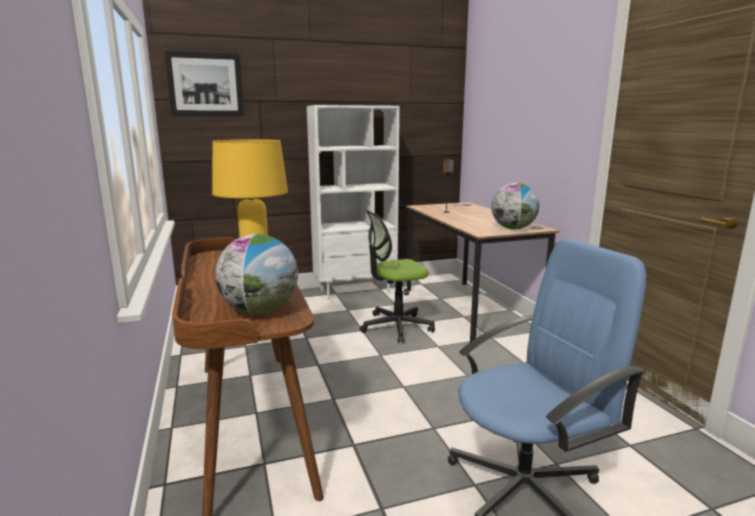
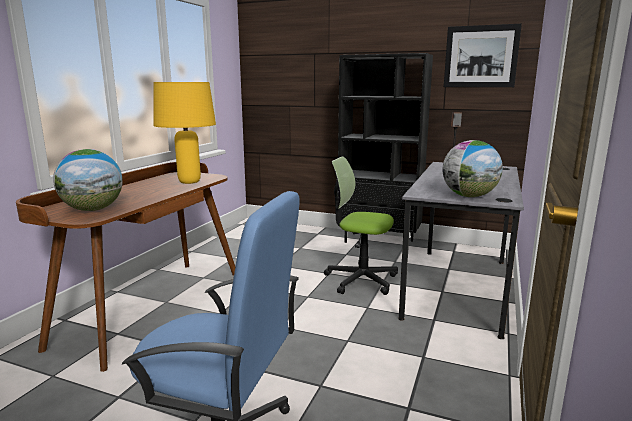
camera: 40 degrees right, 0 degrees up
picture [164,50,244,116] -> picture moved to [444,24,522,87]
white bookcase [307,105,400,300] -> black bookcase [338,53,433,243]
brown desk [406,202,559,342] -> grey desk [398,162,524,339]

